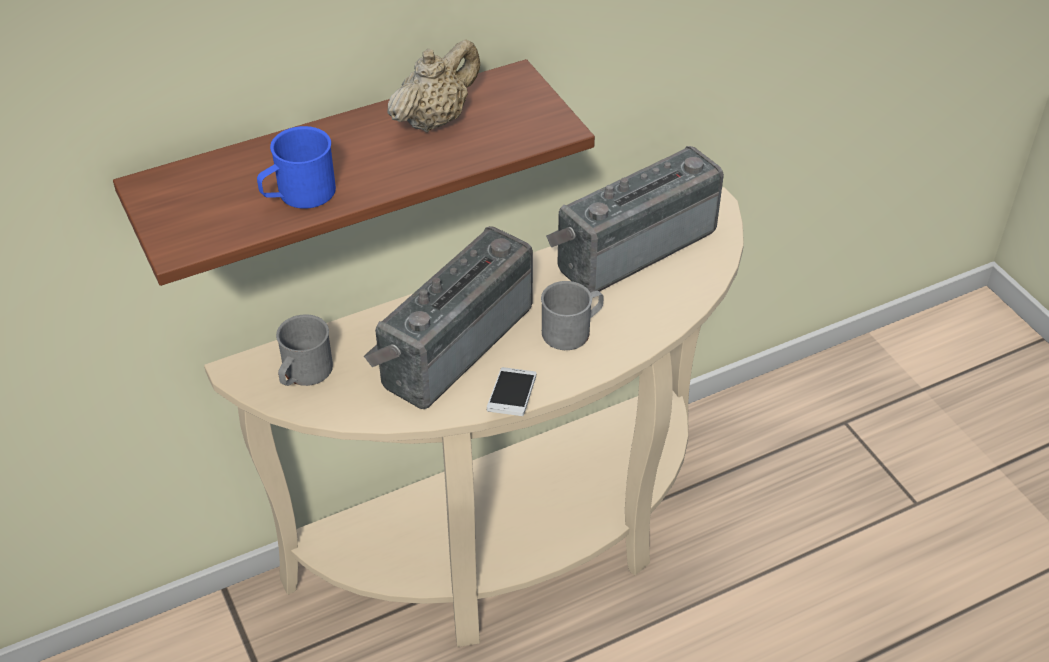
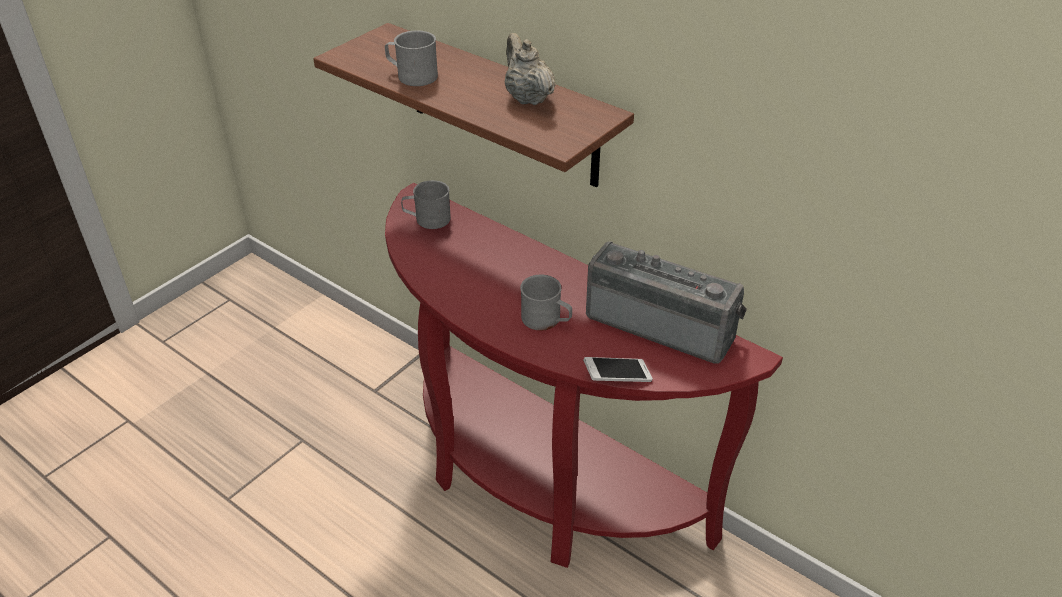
camera: 65 degrees right, 5 degrees down
beige console table [204,187,744,647] -> red console table [385,183,783,568]
blue mug [257,126,336,209] -> grey mug [385,30,438,86]
radio [364,226,533,409] -> none
beige teapot [388,39,480,133] -> beige teapot turned 135 degrees counterclockwise [505,33,556,105]
phone [487,367,536,416] -> phone moved to [583,357,653,382]

